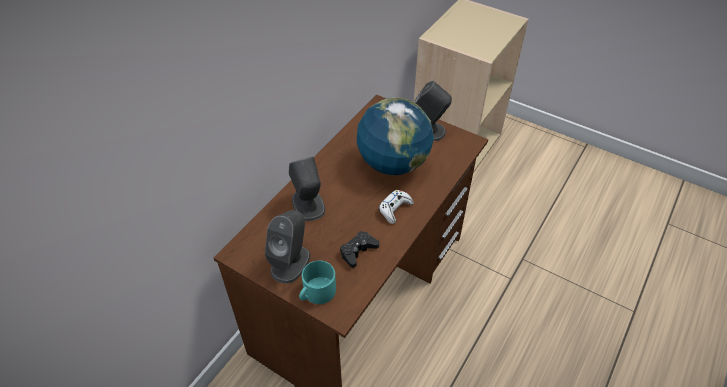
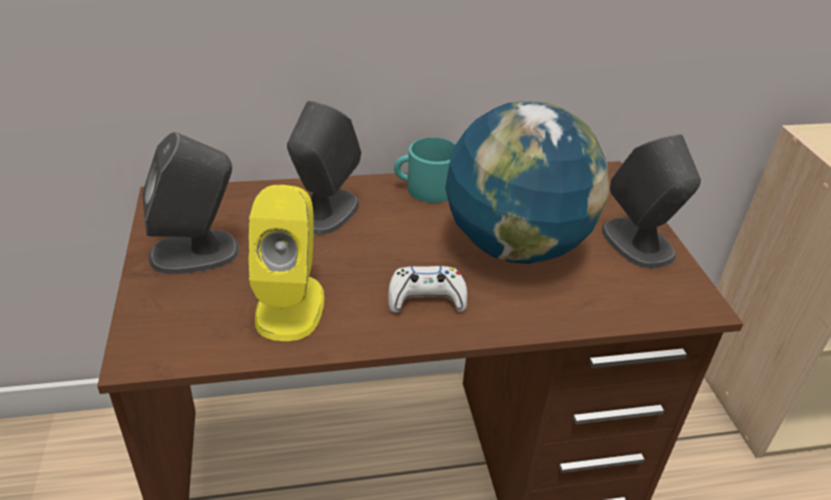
camera: 45 degrees right, 10 degrees down
turquoise mug [299,260,336,304] -> turquoise mug moved to [394,138,456,203]
black game controller [340,231,379,268] -> yellow speaker [249,185,324,341]

